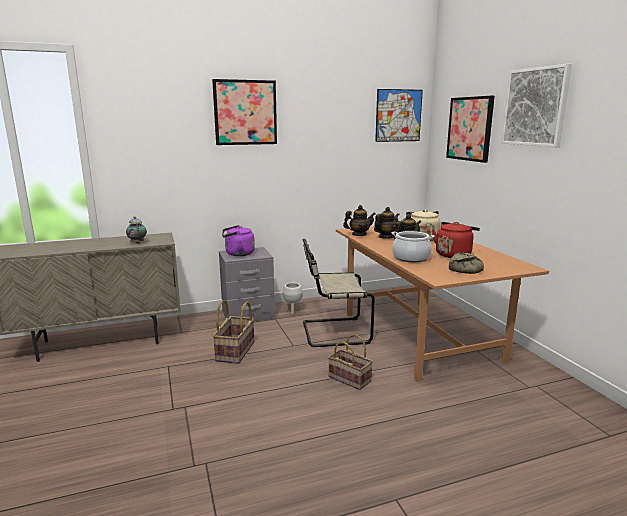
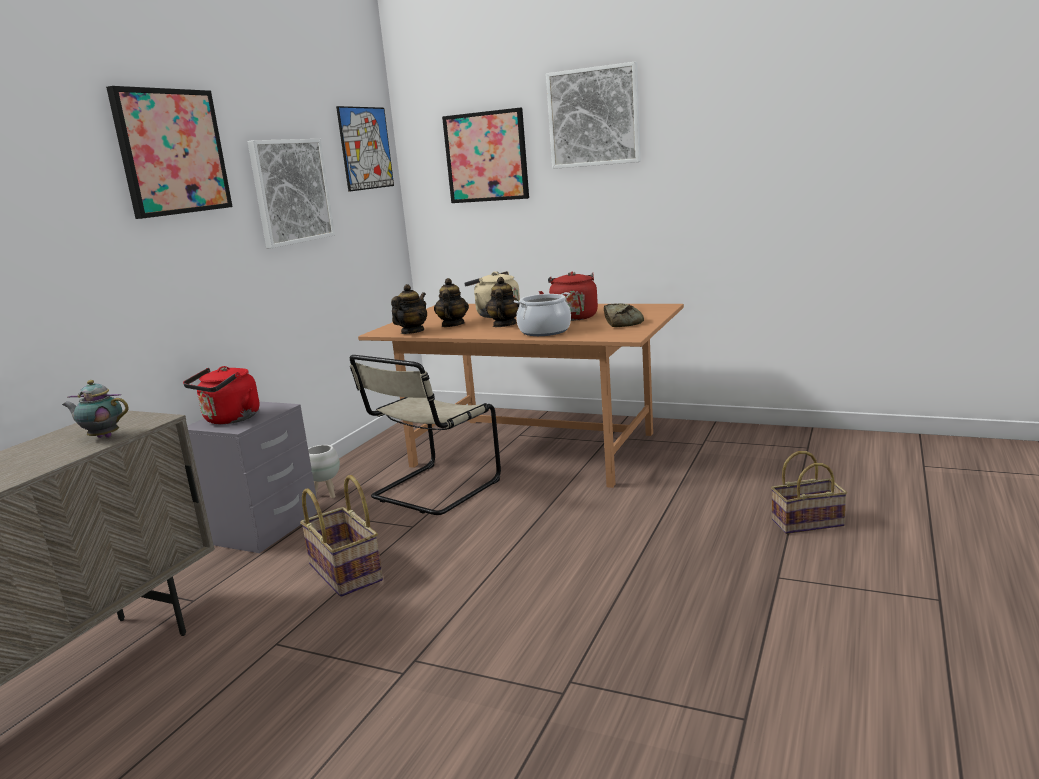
camera: 45 degrees left, 0 degrees up
purple kettle [222,225,255,256] -> red kettle [183,366,259,424]
basket [328,334,373,390] -> basket moved to [771,451,847,534]
none -> picture [248,139,335,248]

